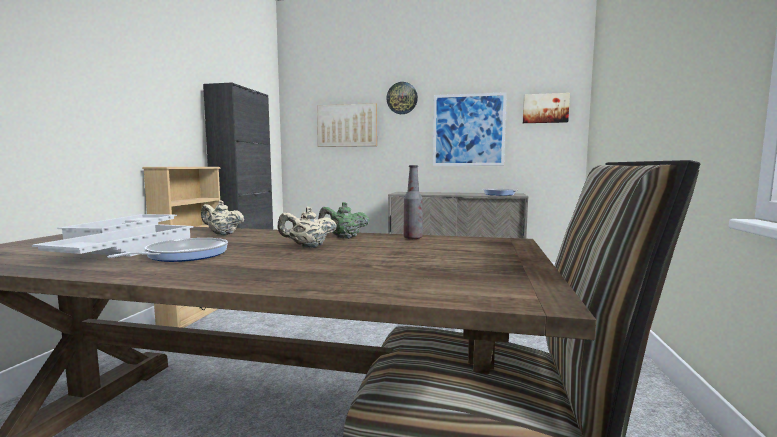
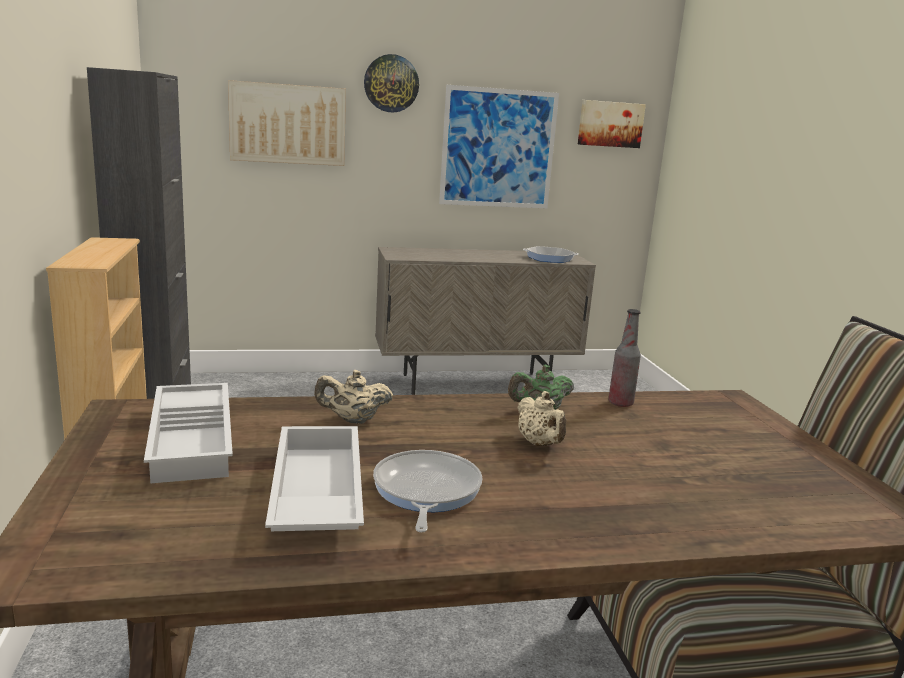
camera: 25 degrees left, 10 degrees up
beige teapot [277,207,337,248] -> beige teapot turned 75 degrees counterclockwise [517,391,566,446]

